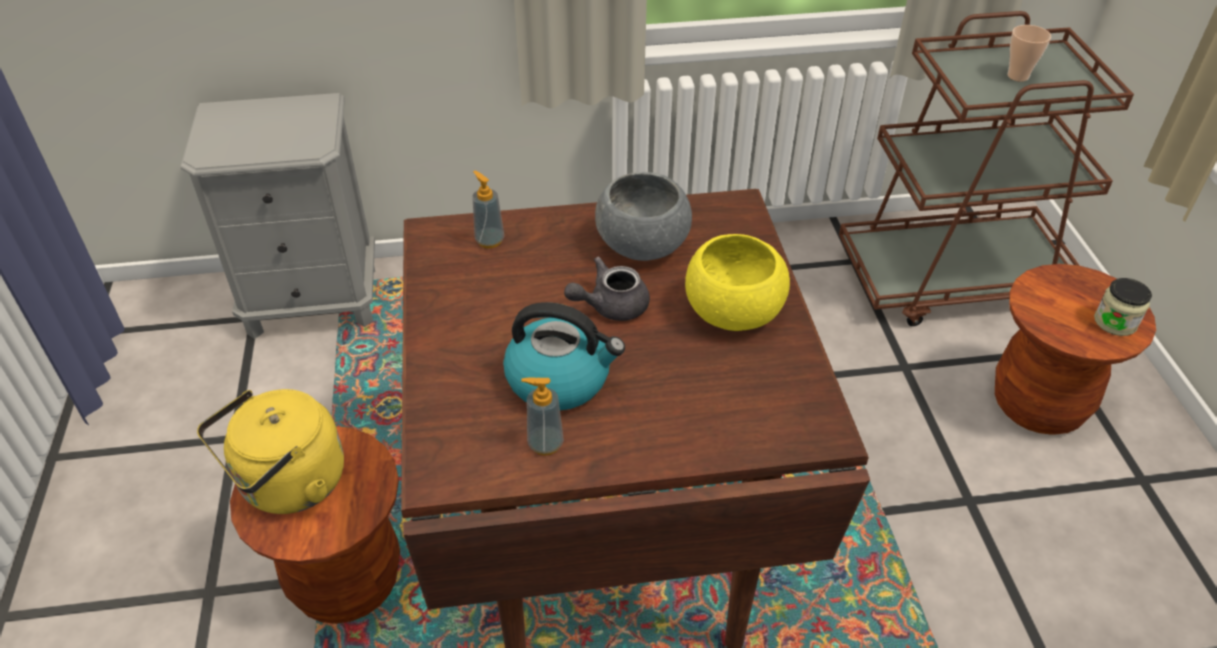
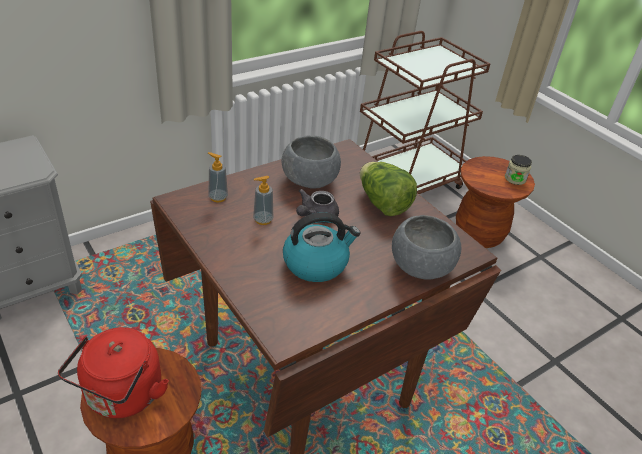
camera: 30 degrees left, 5 degrees down
yellow kettle [197,389,344,514] -> red kettle [58,327,169,418]
soap dispenser [521,378,564,456] -> soap dispenser moved to [253,176,273,225]
yellow bowl [685,234,790,331] -> lettuce [360,162,417,216]
cup [1007,25,1051,82] -> none
none -> grey bowl [392,215,461,280]

